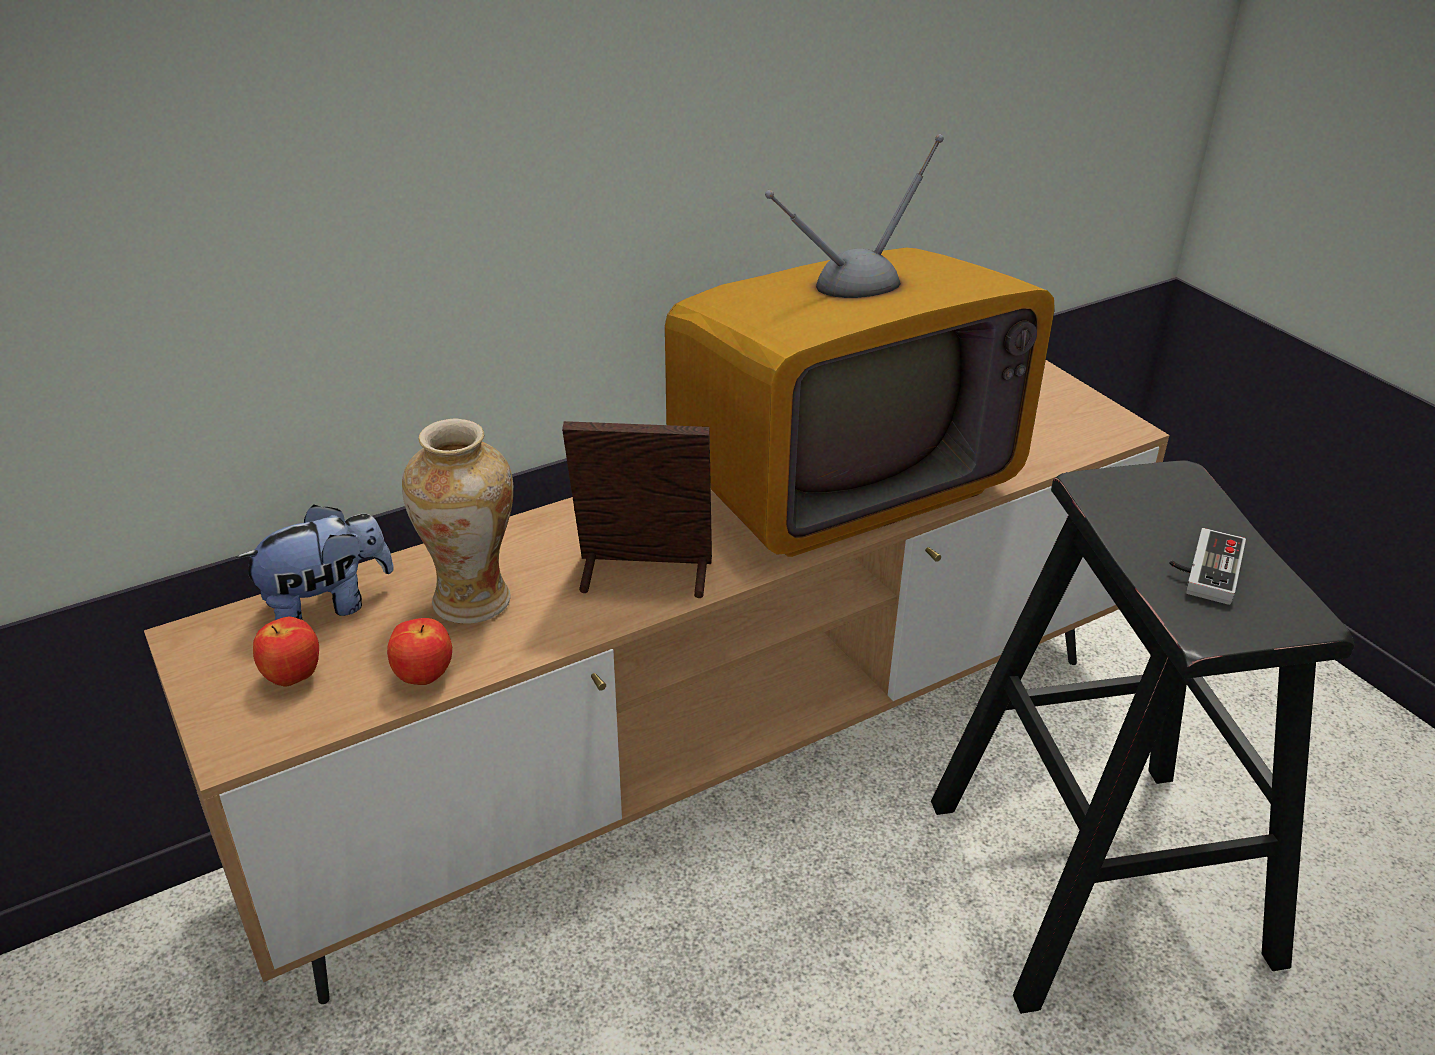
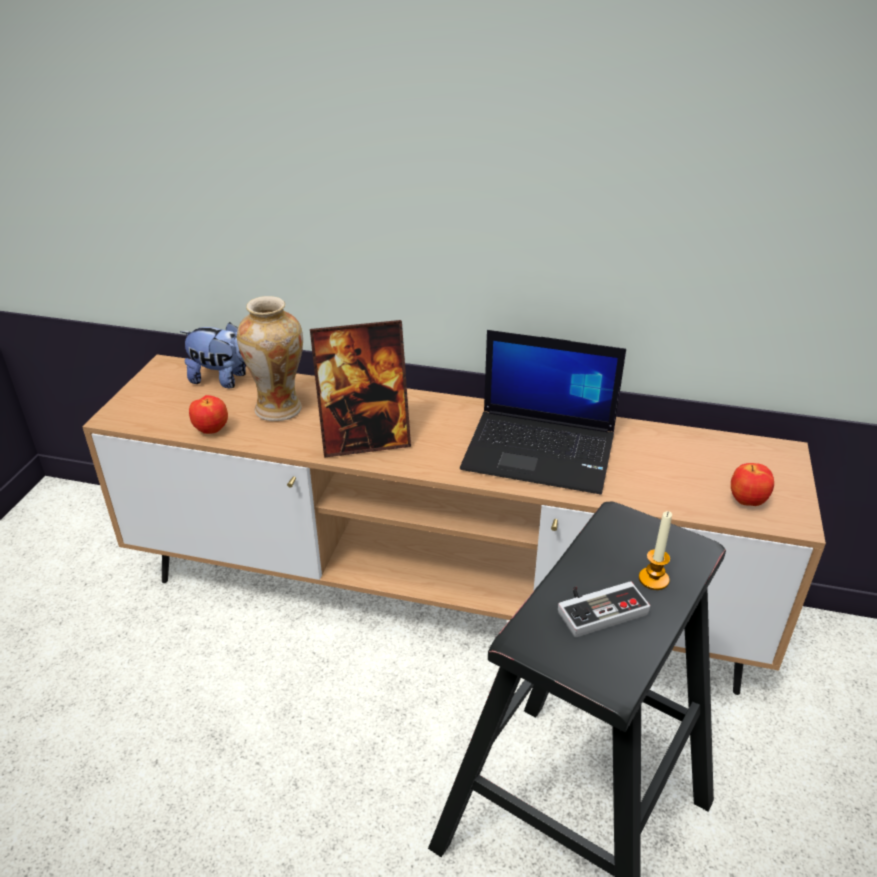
camera: 45 degrees right, 0 degrees up
apple [253,617,319,687] -> apple moved to [731,463,774,506]
picture frame [562,421,712,598] -> picture frame turned 120 degrees clockwise [310,320,411,458]
television [665,134,1055,557] -> laptop [460,330,626,494]
none -> candle [639,511,672,590]

